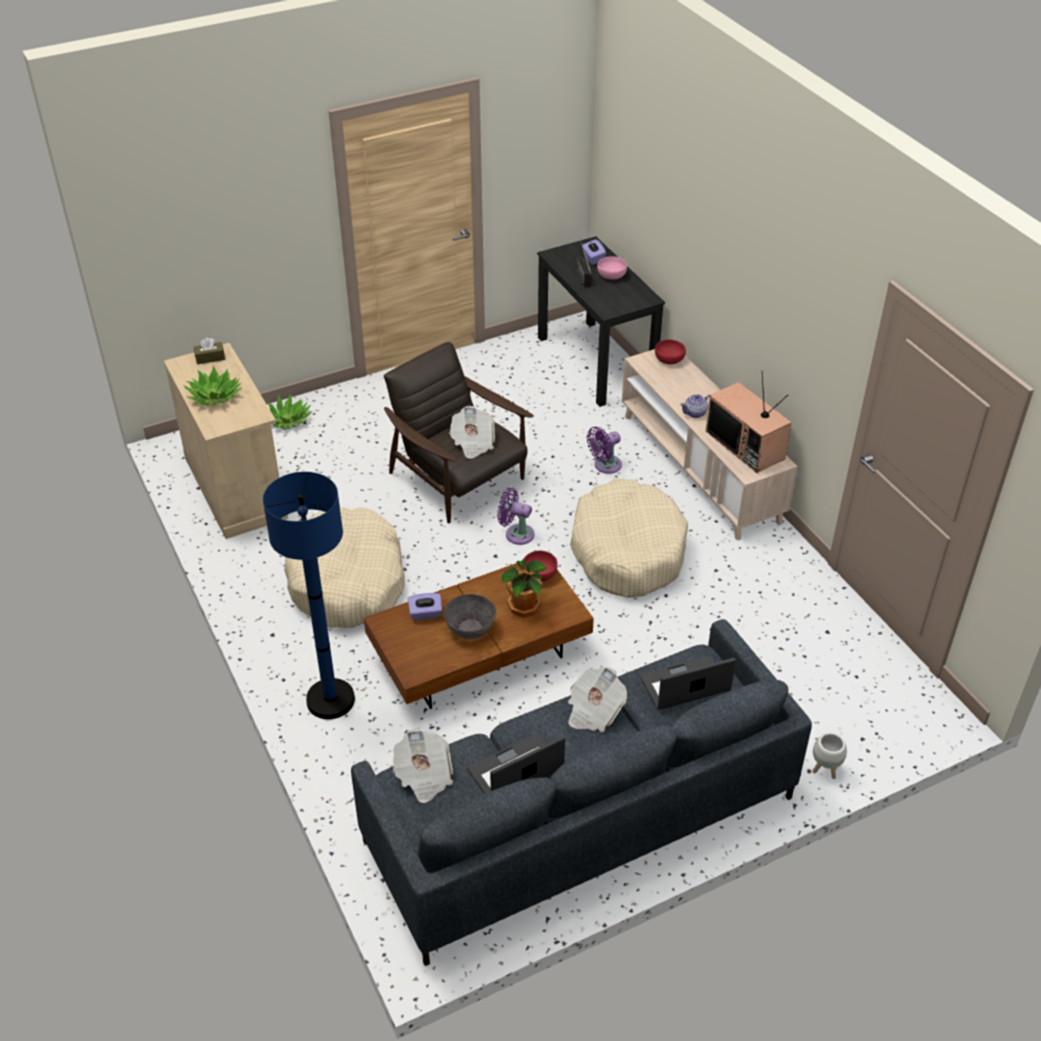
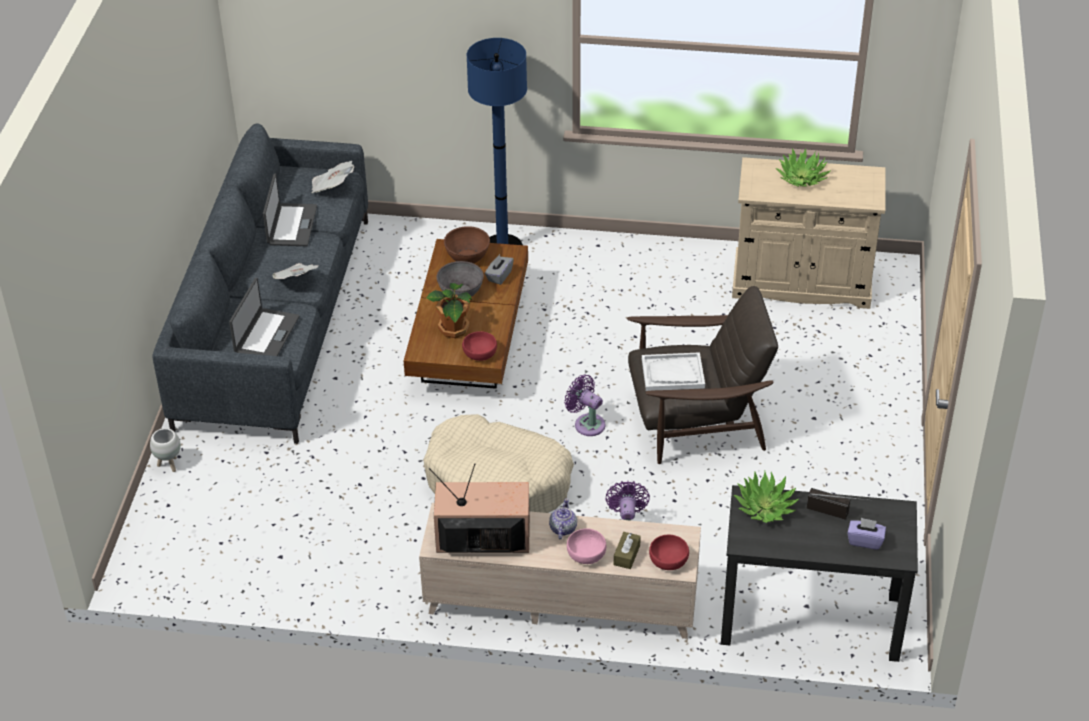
camera: 125 degrees right, 0 degrees up
brown tissue box [194,338,225,364] -> brown tissue box moved to [614,532,641,569]
potted plant [268,395,312,429] -> potted plant moved to [733,471,799,523]
beige dog bed [284,507,405,628] -> none
purple tissue box [408,593,442,621] -> grey tissue box [485,254,514,285]
newspaper [449,406,495,459] -> white tray [642,352,705,391]
purple fan [497,488,535,545] -> purple fan turned 105 degrees counterclockwise [564,374,605,436]
pink bowl [597,256,627,279] -> pink bowl moved to [567,528,606,564]
none -> brown bowl [444,226,490,263]

